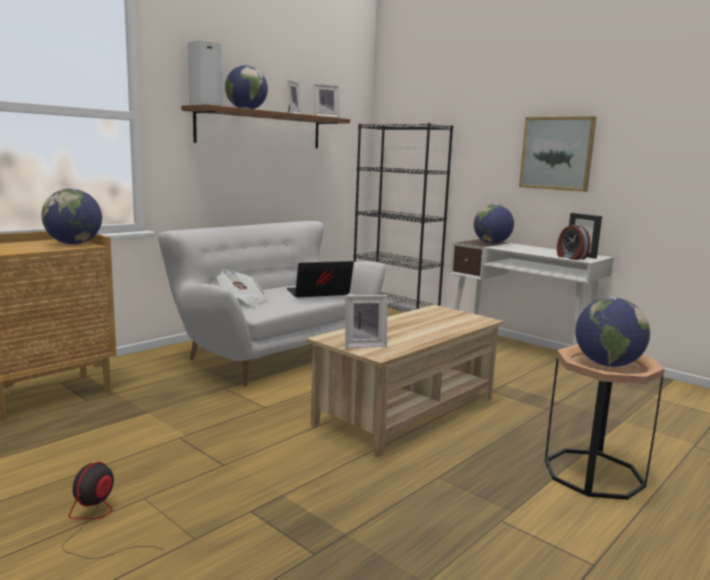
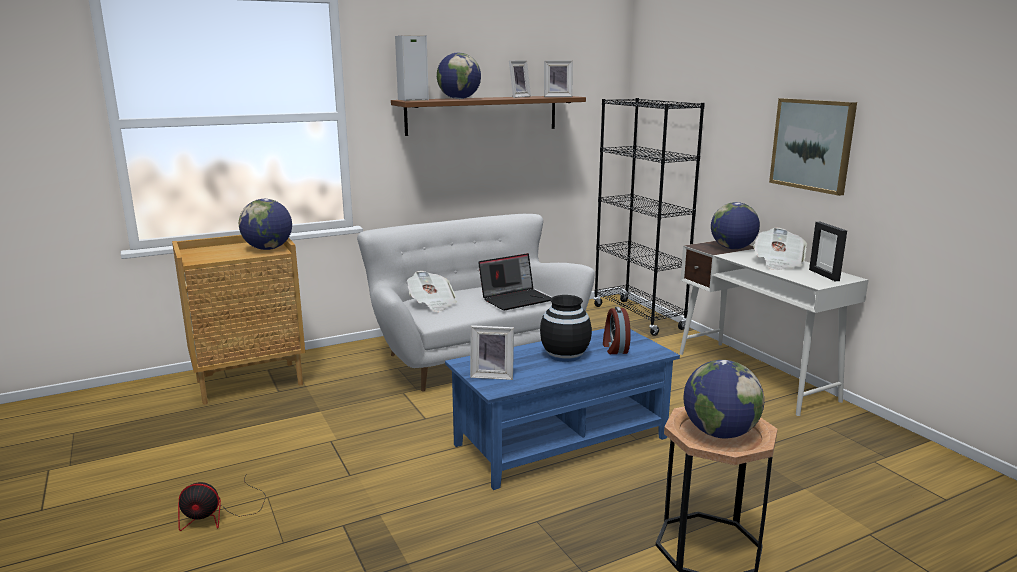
camera: 20 degrees right, 5 degrees up
fan [62,462,164,559] -> fan turned 135 degrees counterclockwise [178,475,266,531]
laptop [286,261,354,297] -> laptop turned 150 degrees clockwise [478,253,551,311]
beige coffee table [306,305,504,458] -> blue coffee table [445,328,680,490]
alarm clock [557,224,591,260] -> alarm clock moved to [603,307,631,354]
none -> black vase [540,295,592,362]
none -> newspaper [753,228,807,270]

